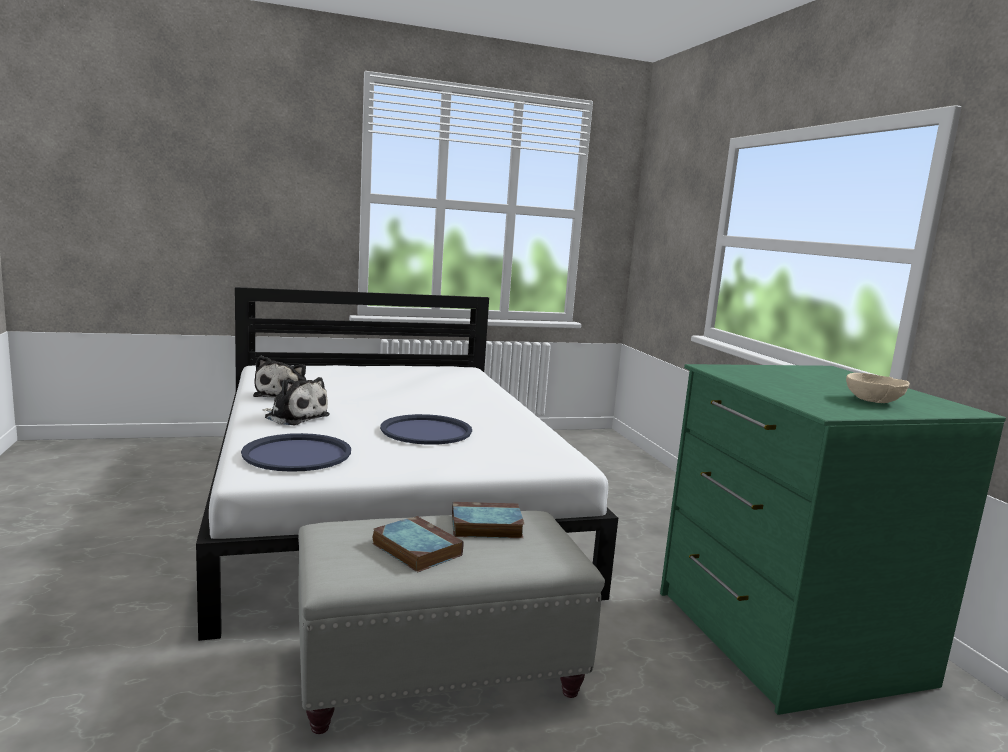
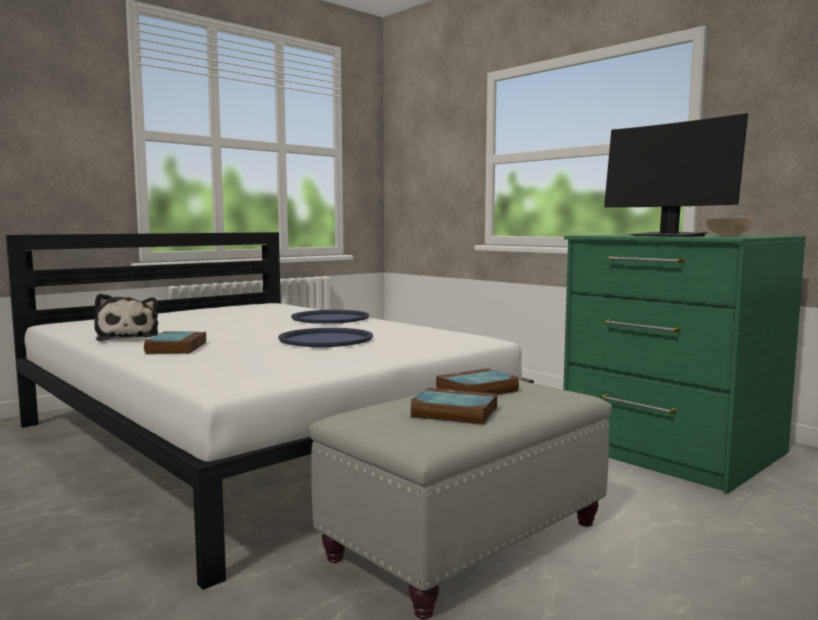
camera: 25 degrees left, 5 degrees down
blue tray [241,433,351,472] -> blue tray moved to [291,310,369,324]
plush toy [262,377,330,426] -> book [144,332,206,354]
none -> monitor [604,113,748,237]

